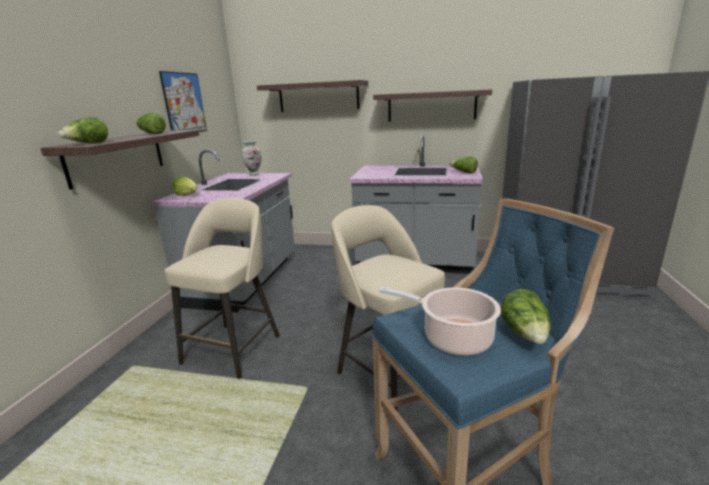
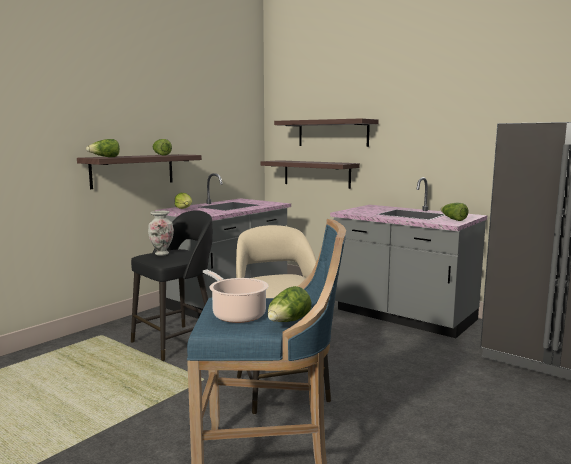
camera: 25 degrees right, 10 degrees down
picture [159,71,207,132] -> none
beige stool [165,198,280,379] -> black stool [131,210,213,361]
vase [242,140,262,175] -> vase moved to [148,211,174,256]
shelf [373,89,492,122] -> shelf moved to [261,160,360,189]

